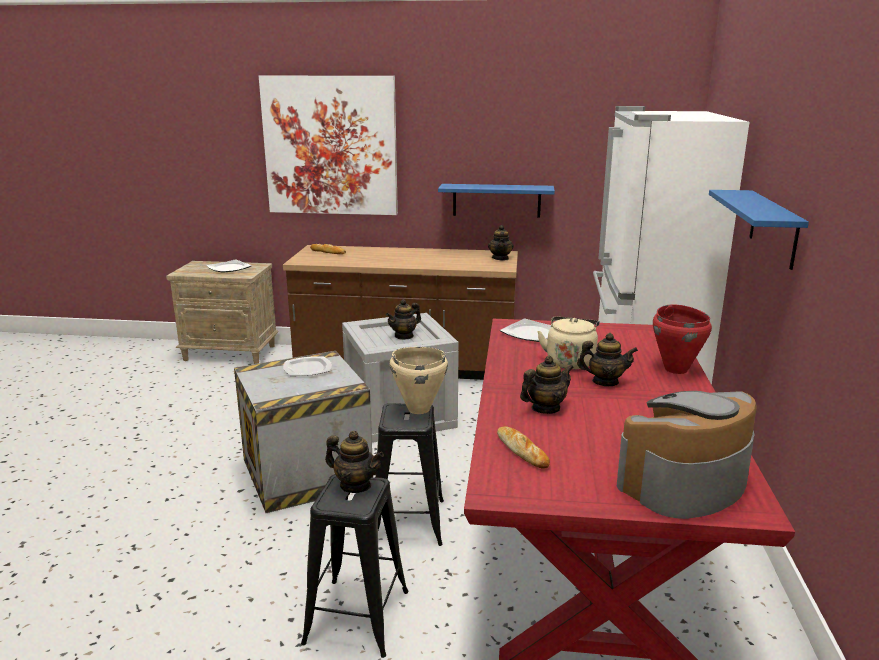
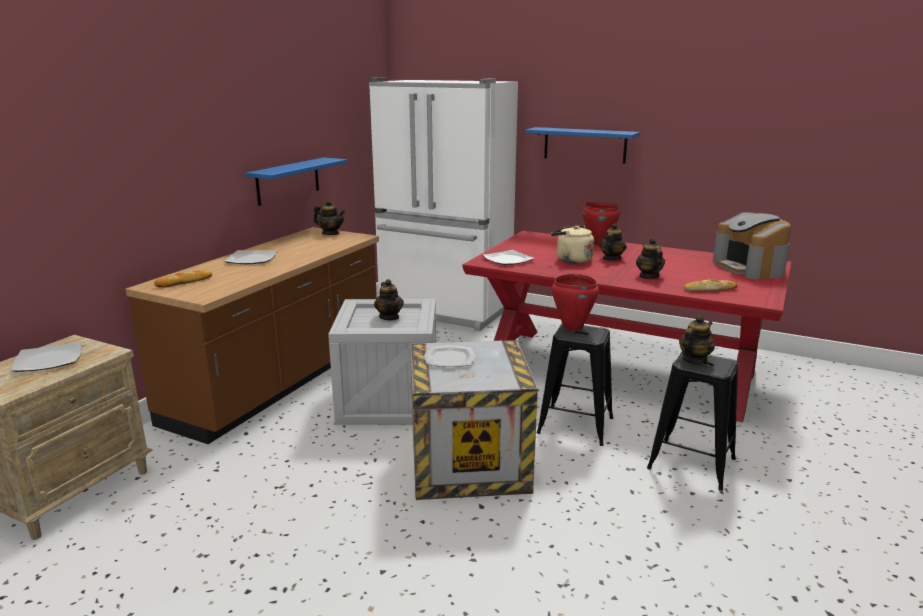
camera: 70 degrees left, 0 degrees up
picture [259,76,398,215] -> none
beige cooking pot [390,347,448,414] -> red cooking pot [552,274,599,331]
none -> plate [224,250,277,264]

